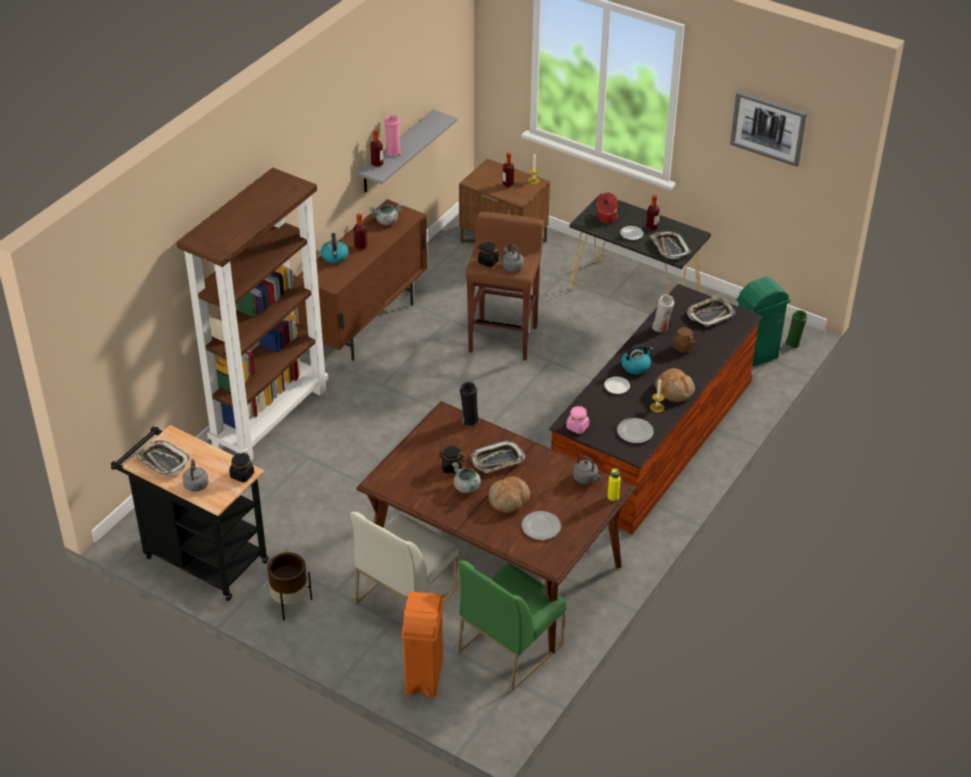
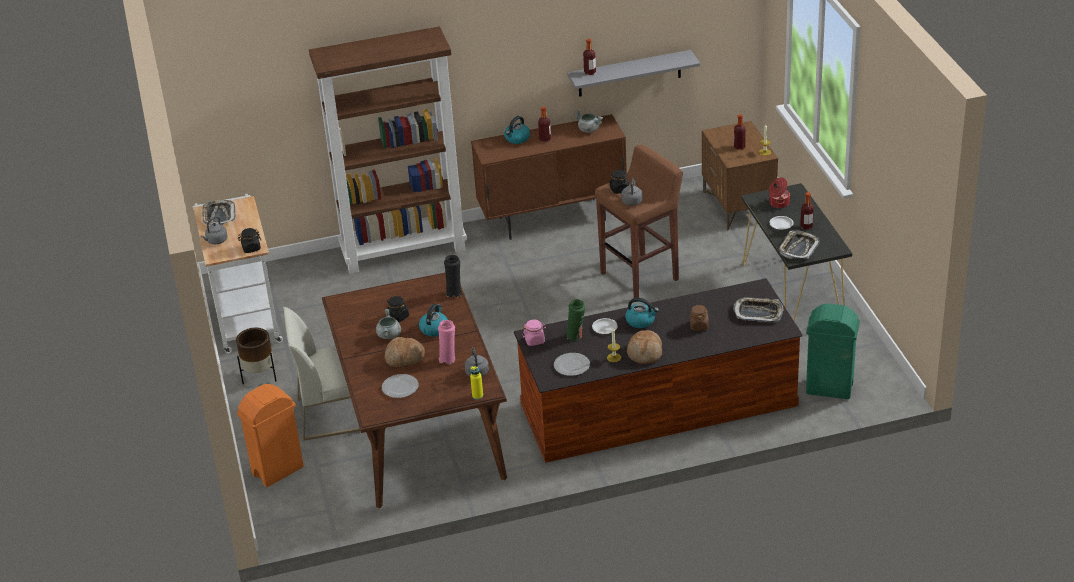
camera: 45 degrees right, 5 degrees down
black cart [111,425,269,601] -> white cart [193,194,283,353]
pink vase [384,115,401,156] -> pink vase moved to [438,320,455,364]
green chair [457,560,567,691] -> none
tray [470,440,525,473] -> kettle [419,304,448,337]
white vase [652,294,674,332] -> none
picture [730,91,807,167] -> none
green vase [785,310,807,349] -> green vase moved to [566,299,585,341]

